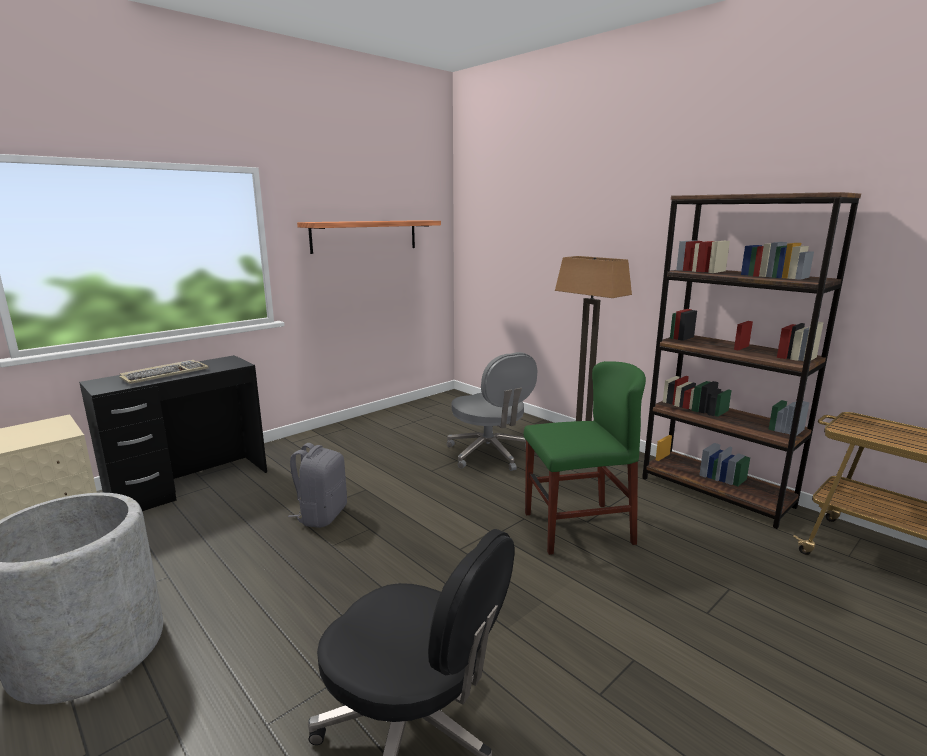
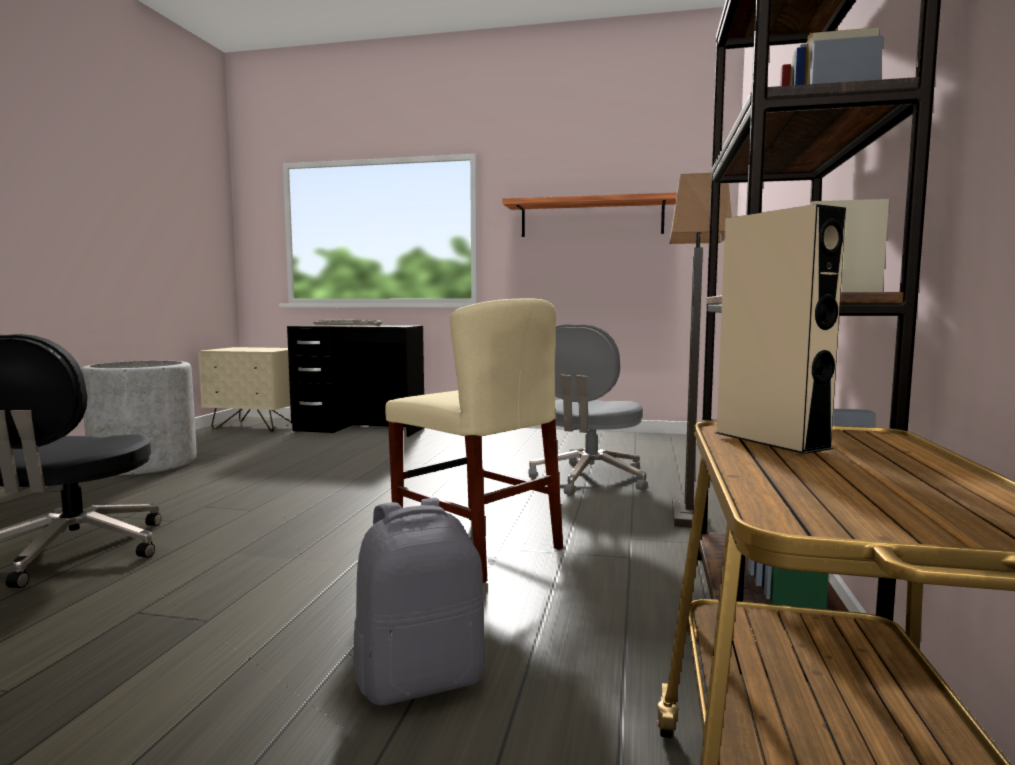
camera: 55 degrees right, 10 degrees down
grey backpack [288,443,347,528] -> grey backpack moved to [353,498,485,706]
green chair [524,361,646,555] -> beige chair [385,298,563,583]
none -> beige speaker [716,204,846,454]

